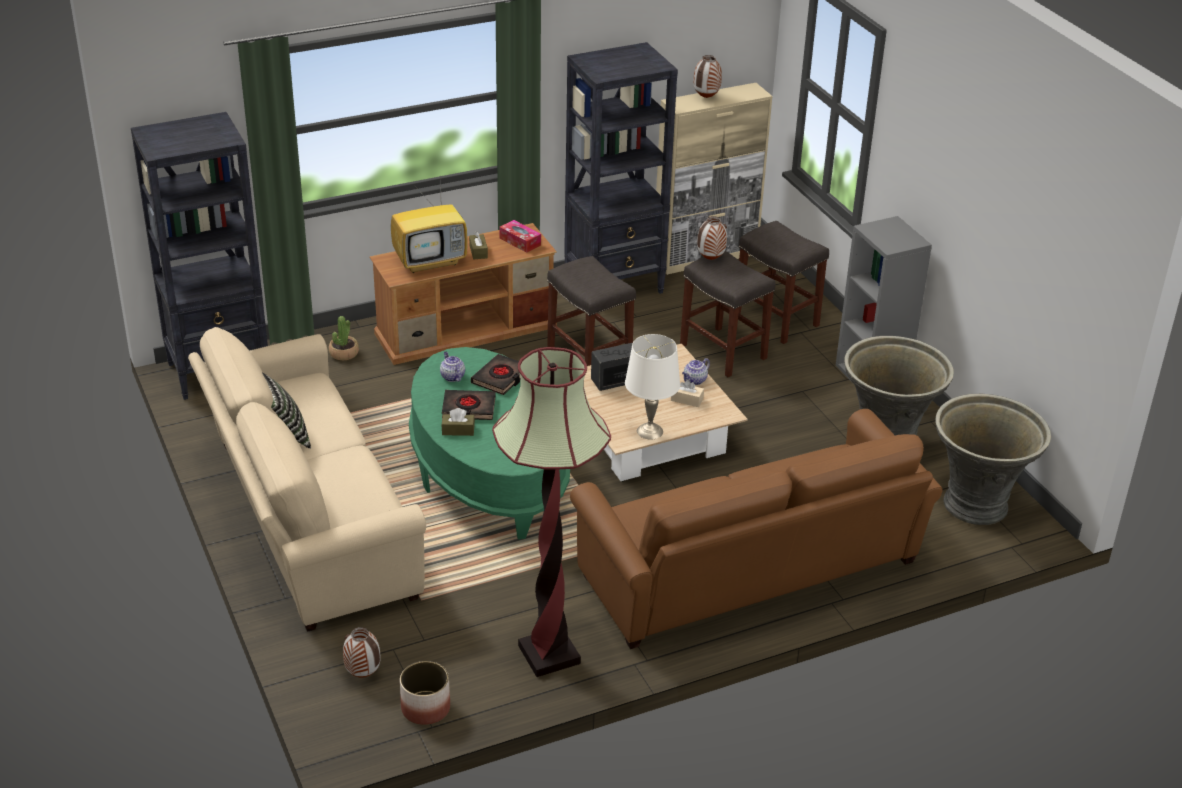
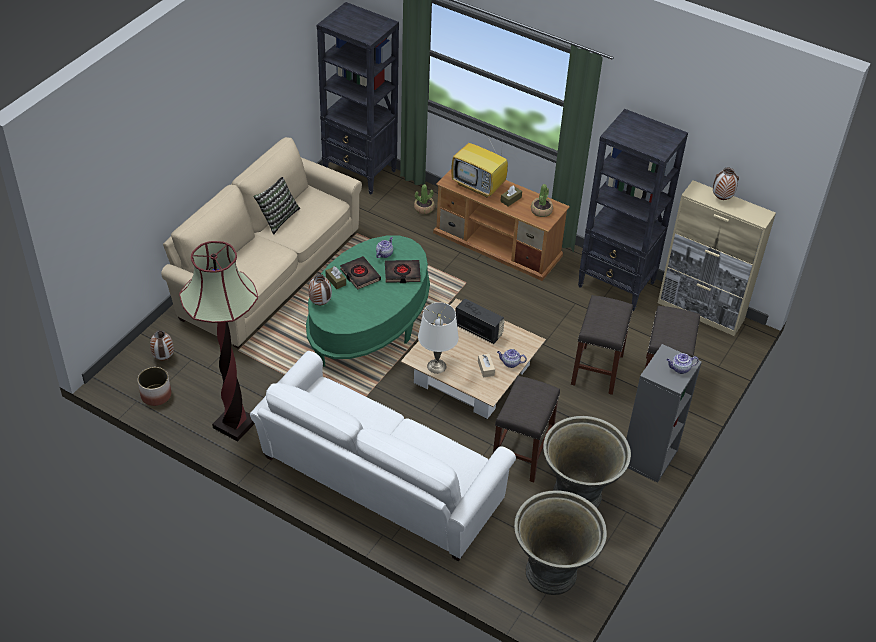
camera: 55 degrees right, 10 degrees up
tissue box [499,220,541,253] -> potted plant [531,184,553,217]
grey stool [547,256,636,366] -> grey stool moved to [493,376,560,483]
brown sofa [570,409,943,649] -> white sofa [250,351,516,561]
vase [697,216,727,260] -> vase moved to [308,274,332,305]
none -> teapot [667,353,699,374]

